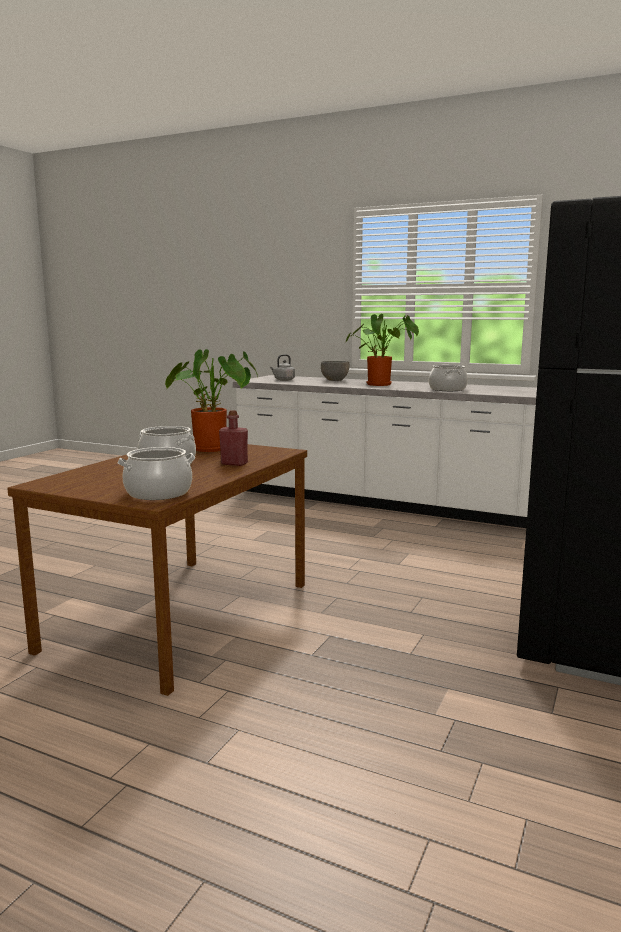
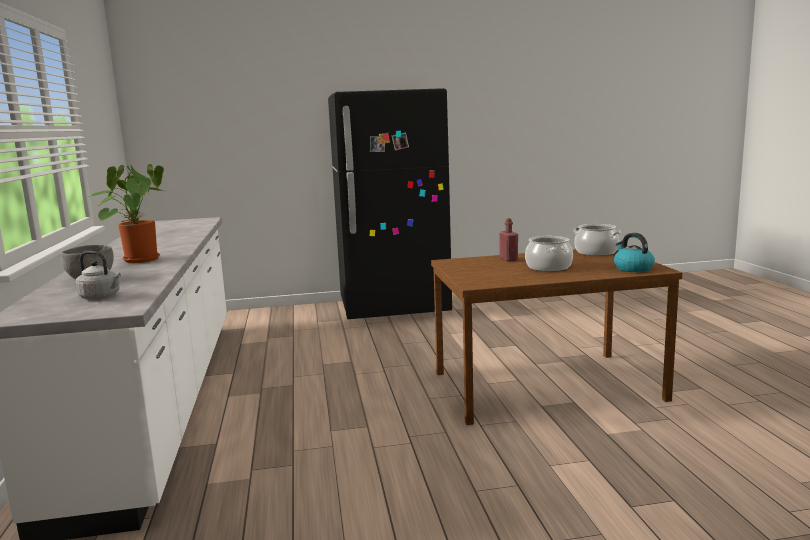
camera: 125 degrees left, 0 degrees up
potted plant [165,349,258,452] -> none
cooking pot [429,365,468,391] -> none
none -> kettle [614,233,655,272]

